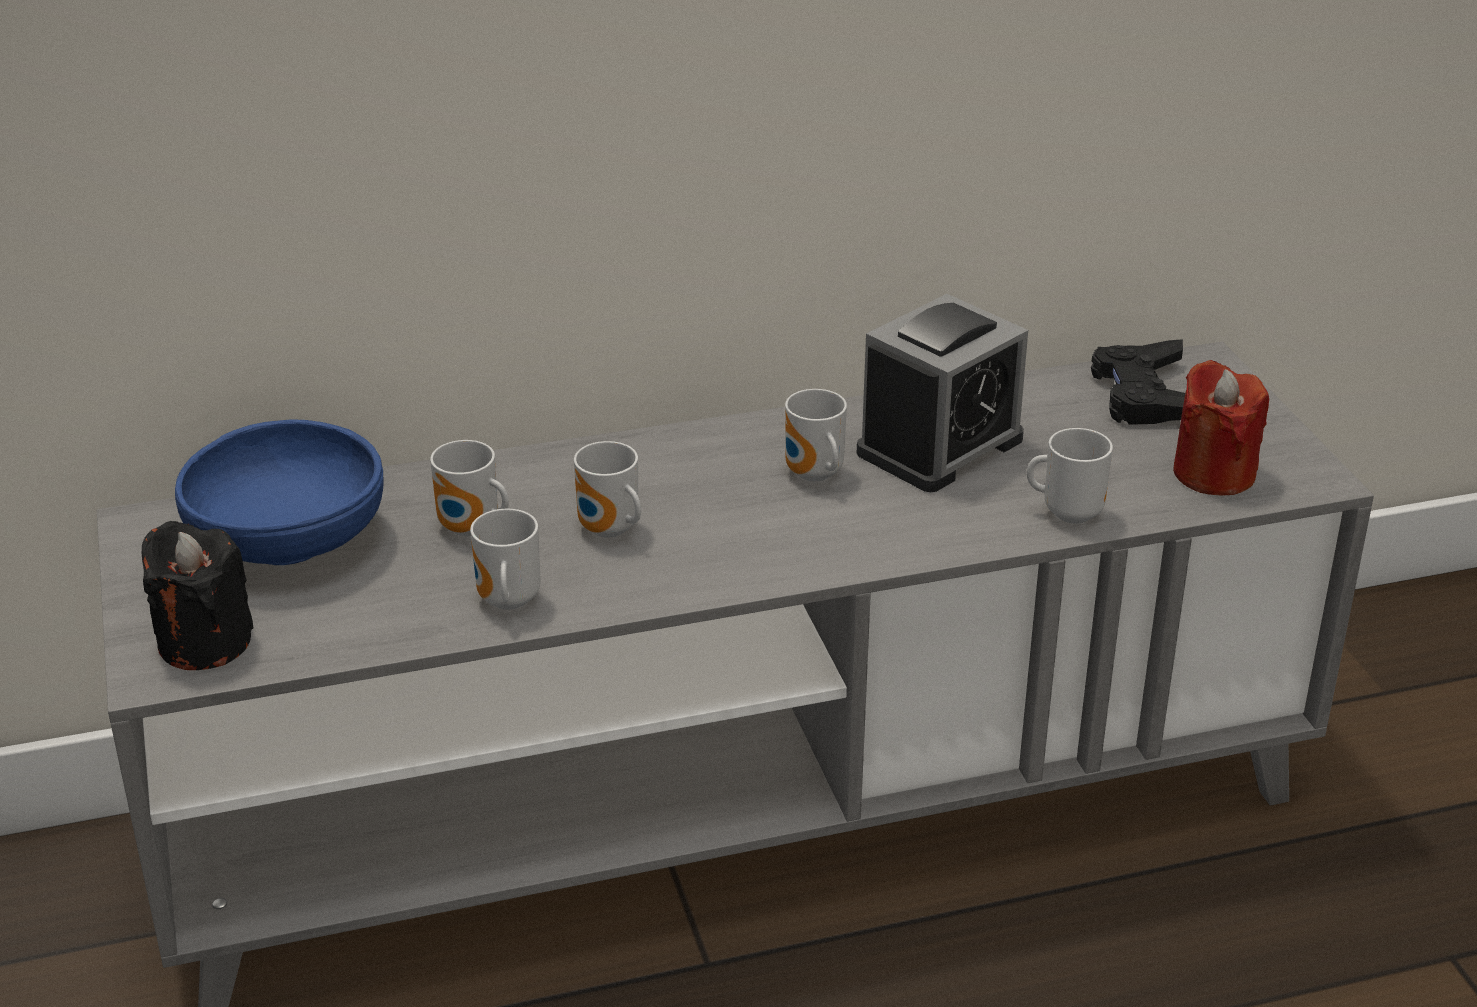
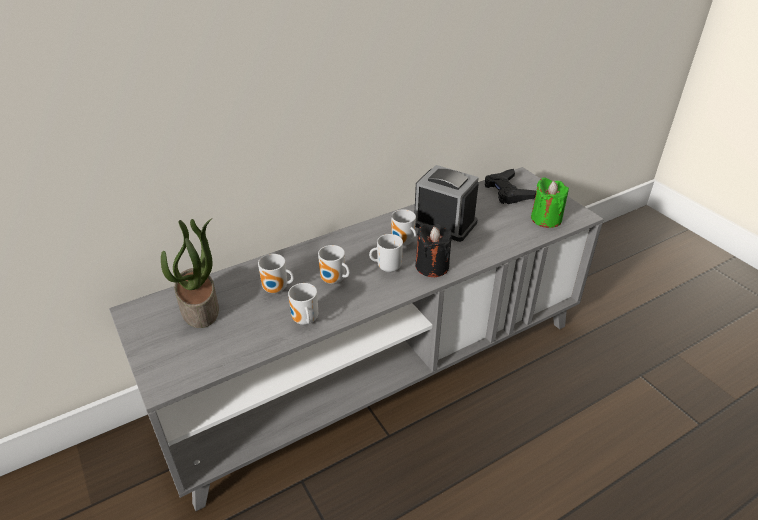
camera: 15 degrees left, 5 degrees up
black candle [142,521,254,670] -> black candle moved to [415,223,452,277]
blue bowl [175,419,384,565] -> potted plant [161,219,219,328]
alarm clock [857,294,1028,492] -> alarm clock turned 90 degrees counterclockwise [415,165,479,242]
mug [1026,428,1113,524] -> mug moved to [369,234,403,272]
red candle [1173,360,1269,495] -> green candle [531,177,569,228]

